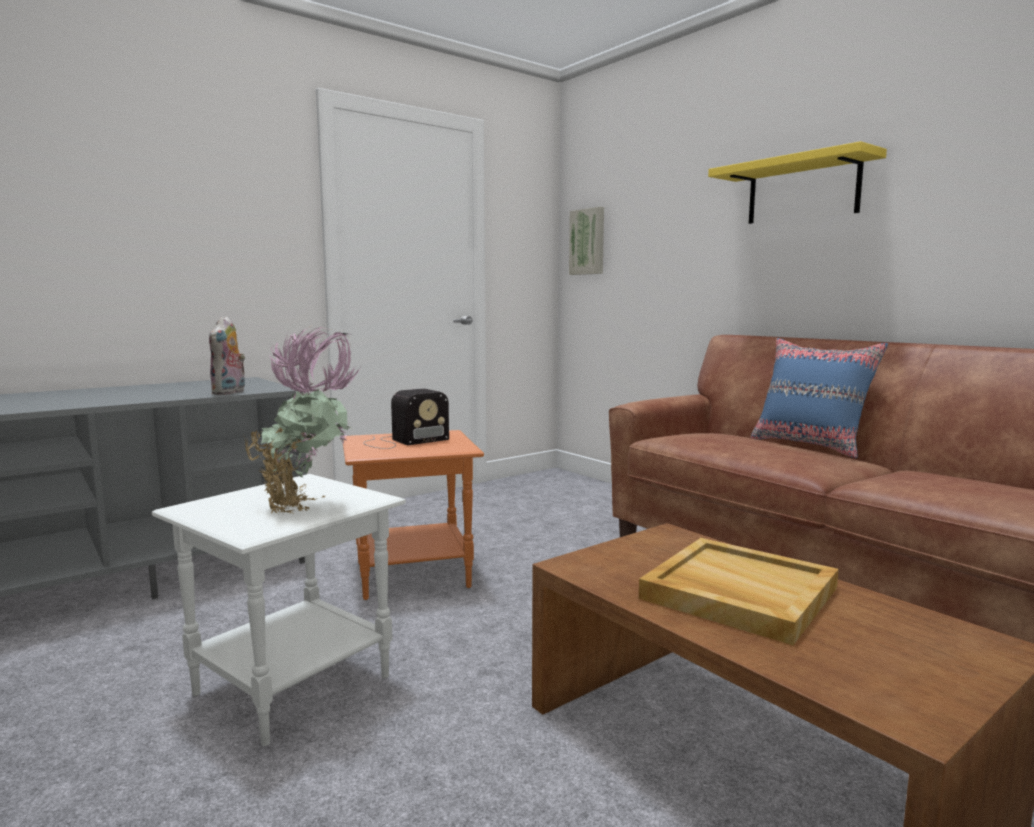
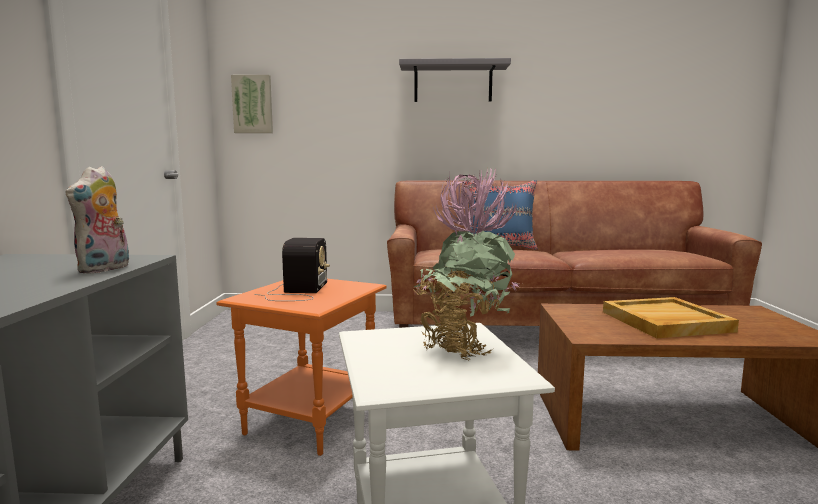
camera: 50 degrees left, 0 degrees up
plush toy [209,316,245,395] -> plush toy turned 60 degrees clockwise [65,166,129,274]
yellow shelf [708,141,887,224] -> grey shelf [399,58,511,102]

